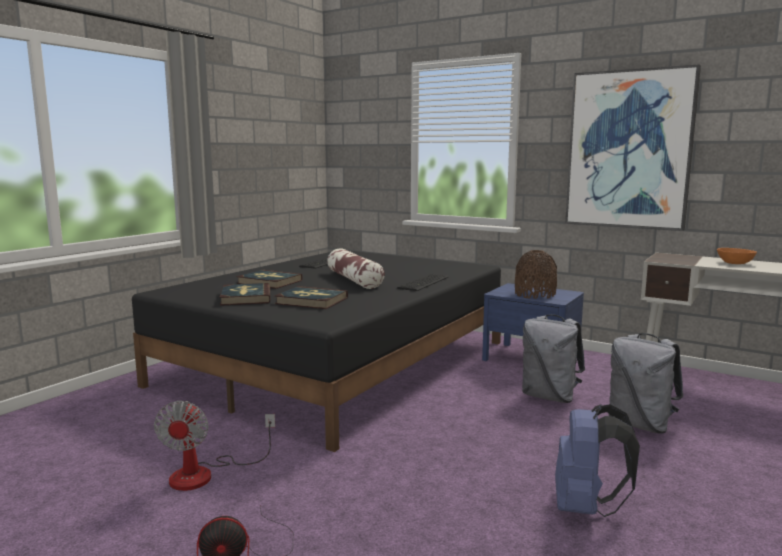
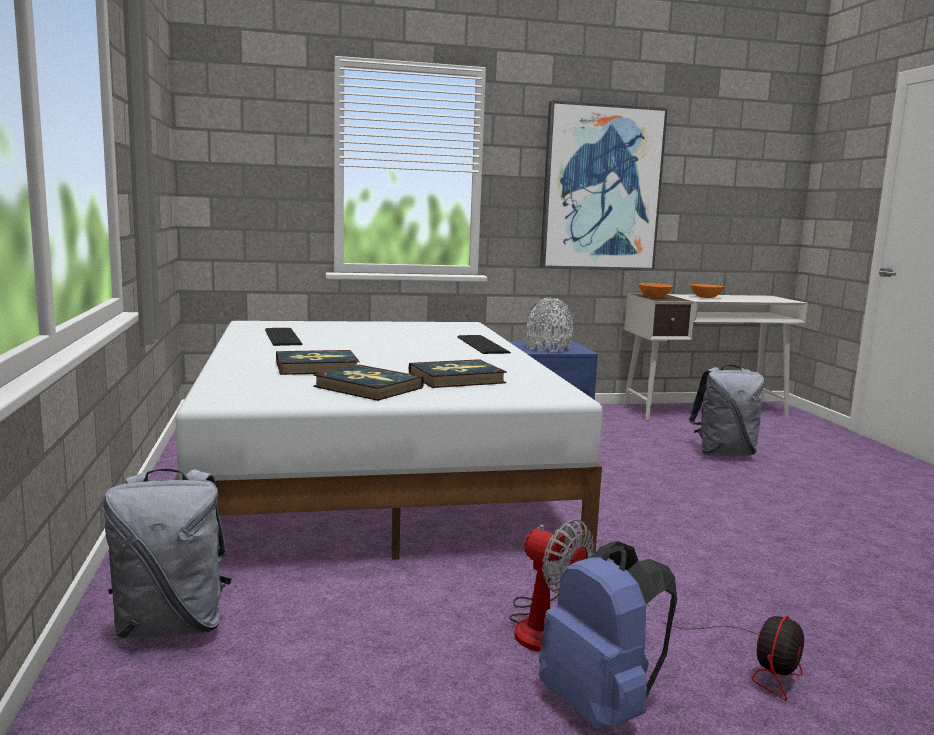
camera: 45 degrees left, 0 degrees up
black bed [132,250,501,452] -> white bed [172,321,603,560]
pillow [327,248,385,289] -> none
brown vase [515,250,557,299] -> grey vase [526,298,573,352]
grey backpack [522,314,585,403] -> grey backpack moved to [103,469,232,639]
blue backpack [555,404,640,517] -> blue backpack moved to [539,541,677,730]
none -> orange bowl [638,283,673,298]

